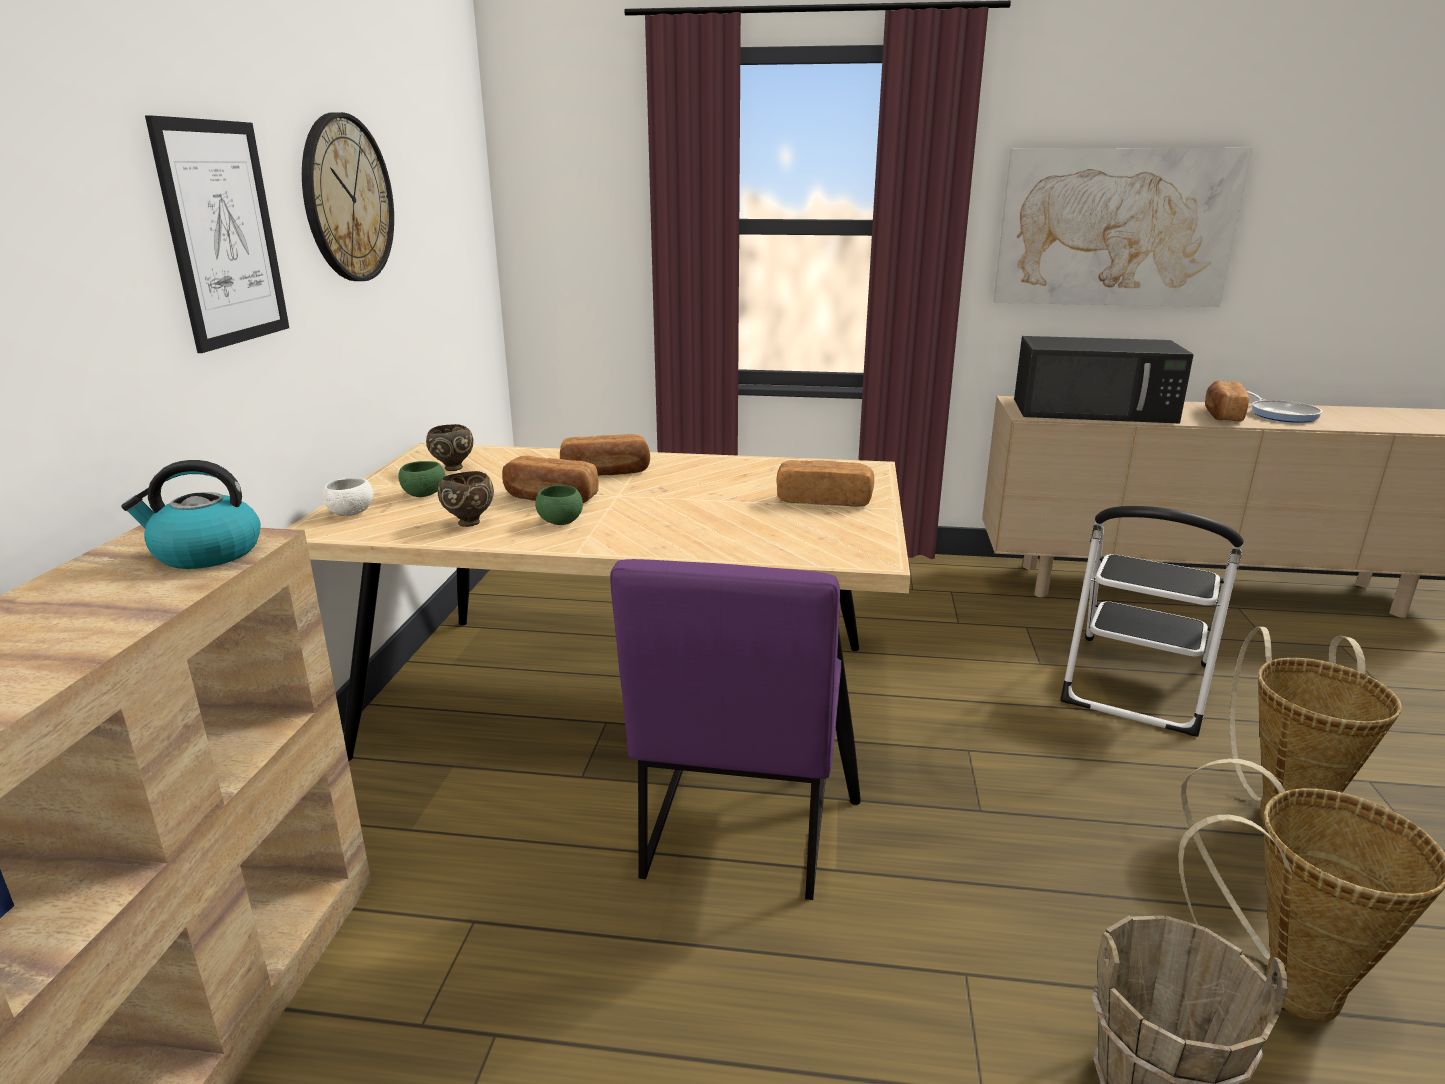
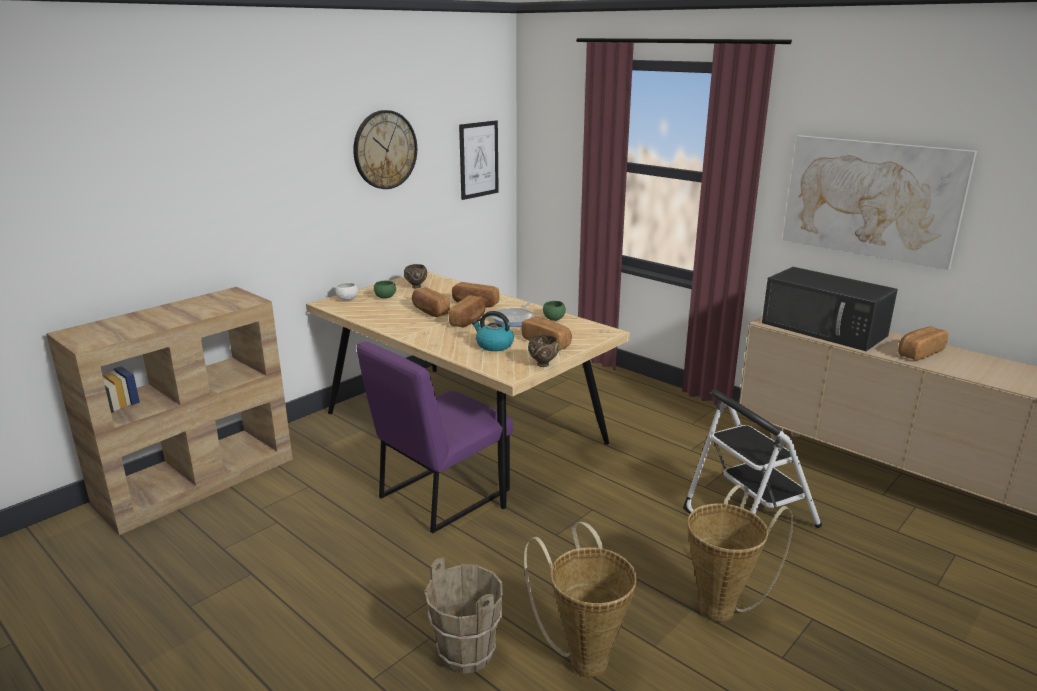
camera: 35 degrees right, 0 degrees up
kettle [121,460,261,569] -> kettle moved to [472,311,514,351]
picture [145,115,289,353] -> picture moved to [459,120,498,200]
brown bowl [438,471,494,527] -> brown bowl moved to [528,336,559,367]
green bowl [535,485,583,525] -> green bowl moved to [543,301,566,321]
frying pan [1246,391,1322,423] -> frying pan moved to [492,301,534,327]
none -> bread [449,296,485,328]

